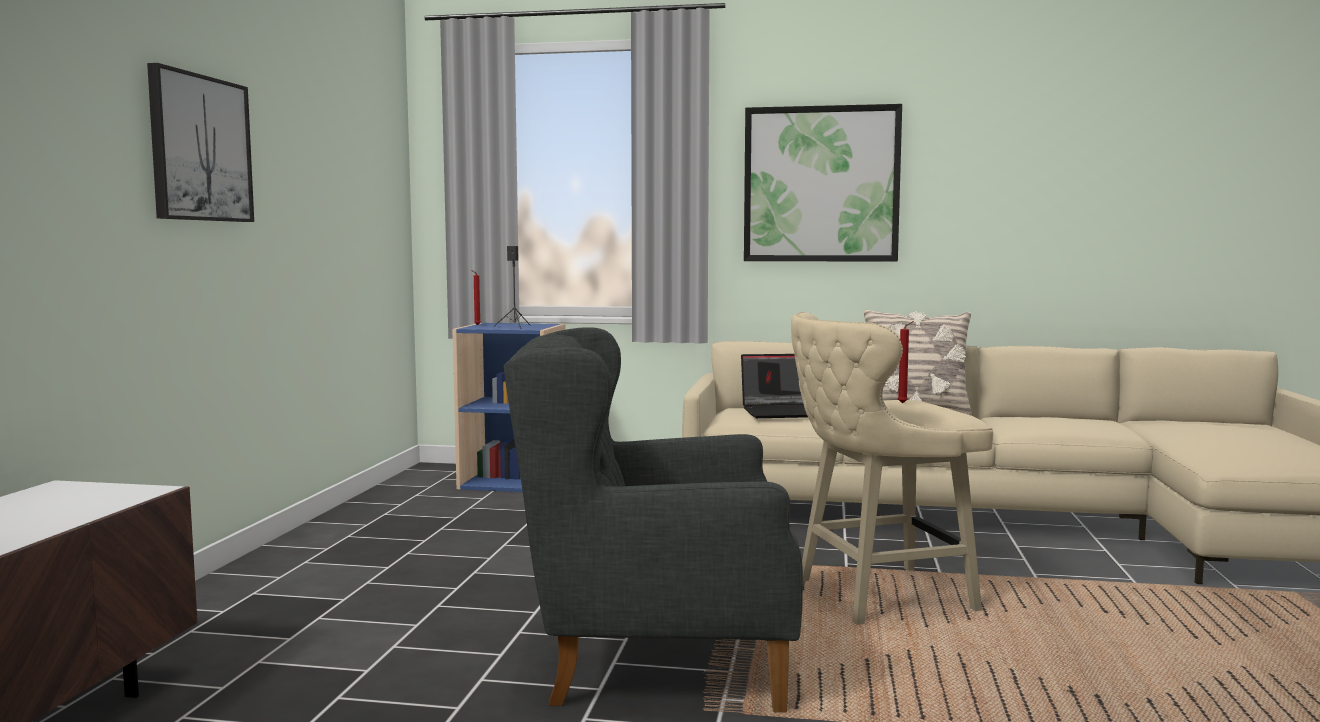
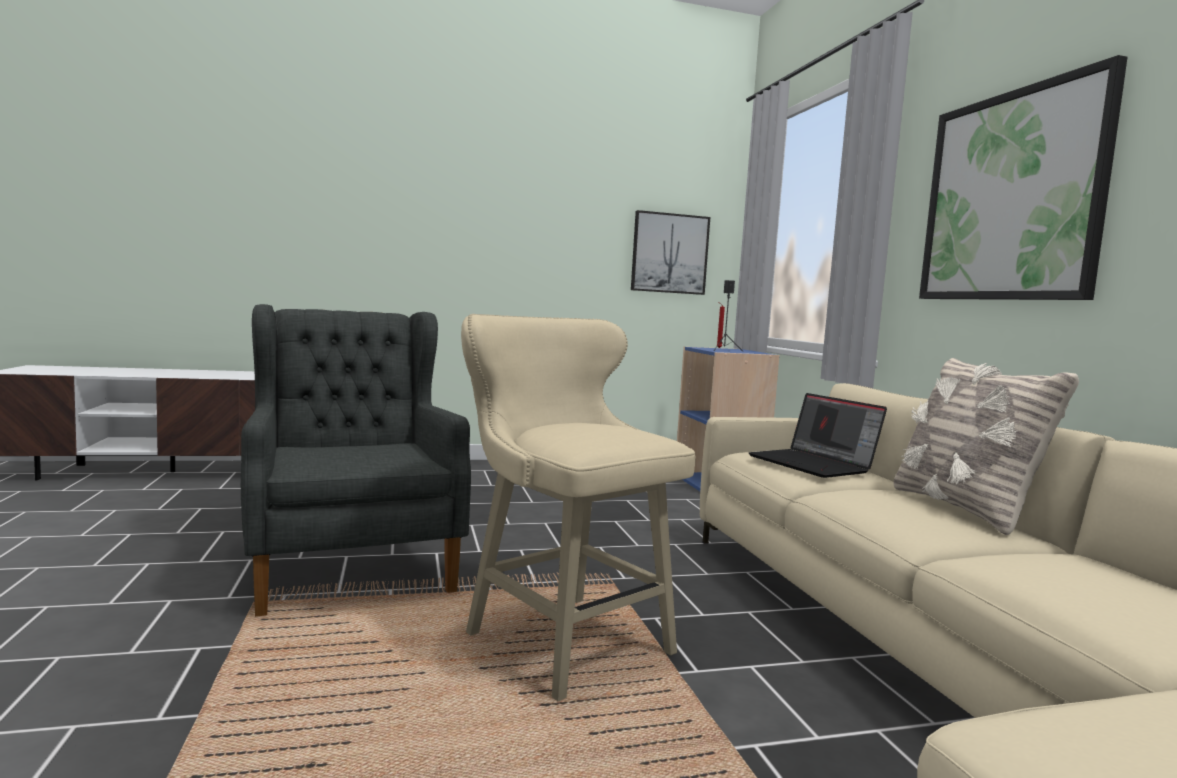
camera: 65 degrees right, 0 degrees up
picture [147,63,254,222] -> picture moved to [631,210,710,295]
red candle [897,321,914,404] -> none

